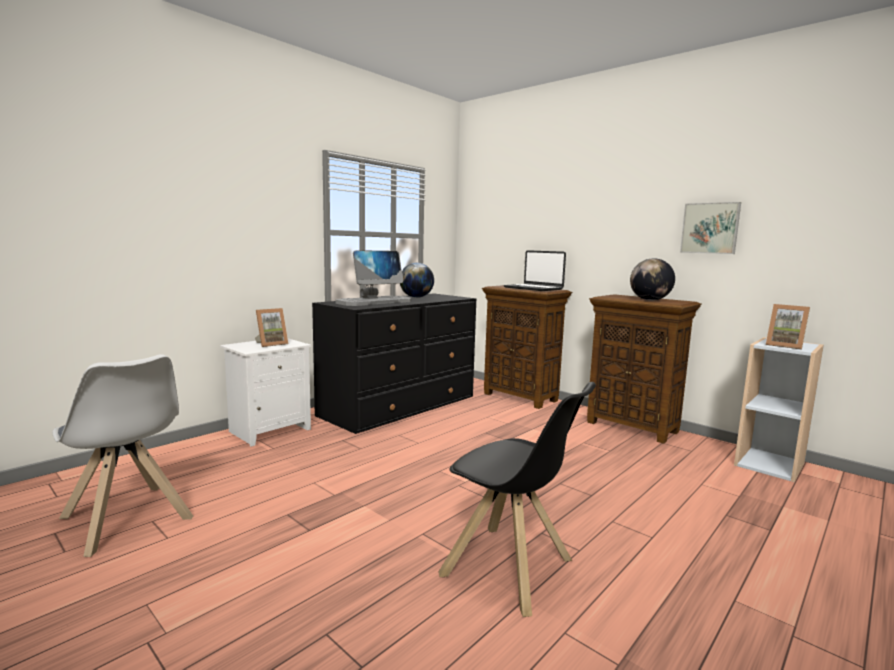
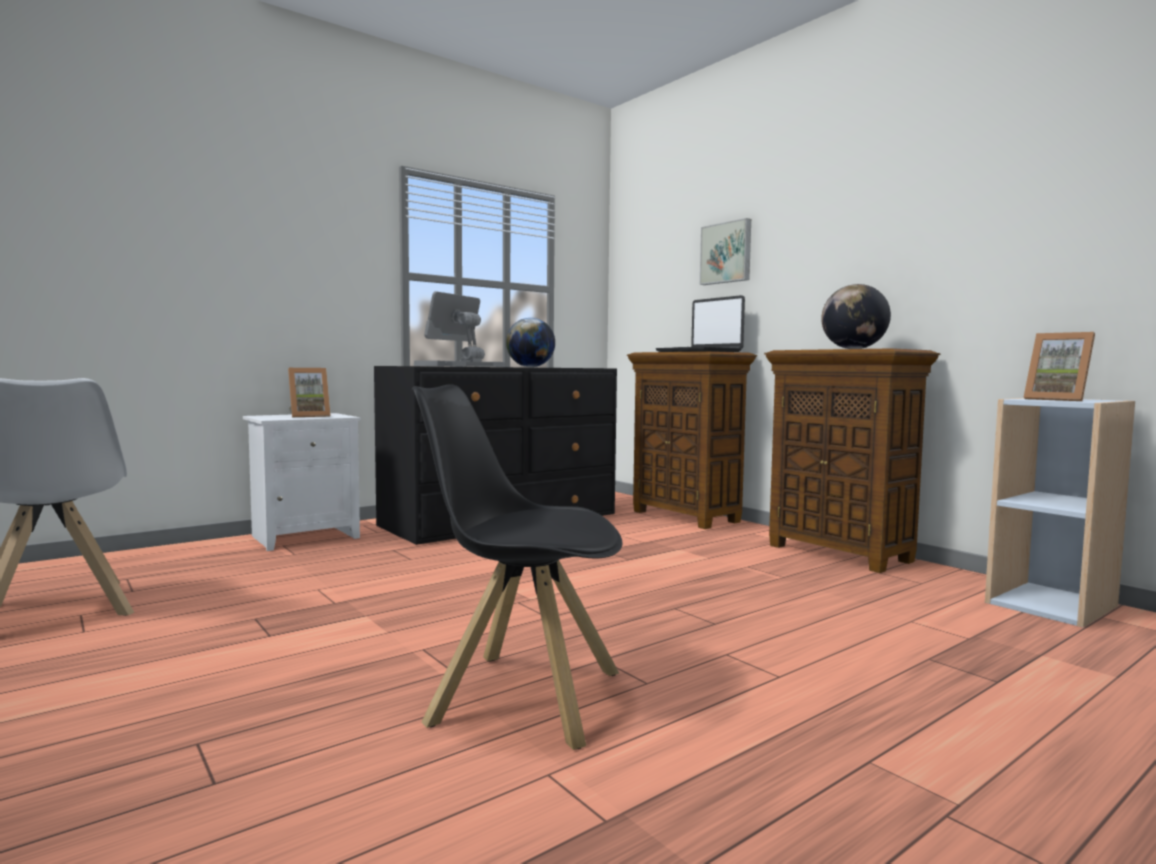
camera: 10 degrees right, 5 degrees down
monitor [336,250,411,306] -> monitor turned 150 degrees clockwise [414,291,505,367]
black chair [438,382,596,617] -> black chair turned 150 degrees clockwise [412,384,623,750]
picture [680,202,741,254] -> picture moved to [700,218,751,285]

